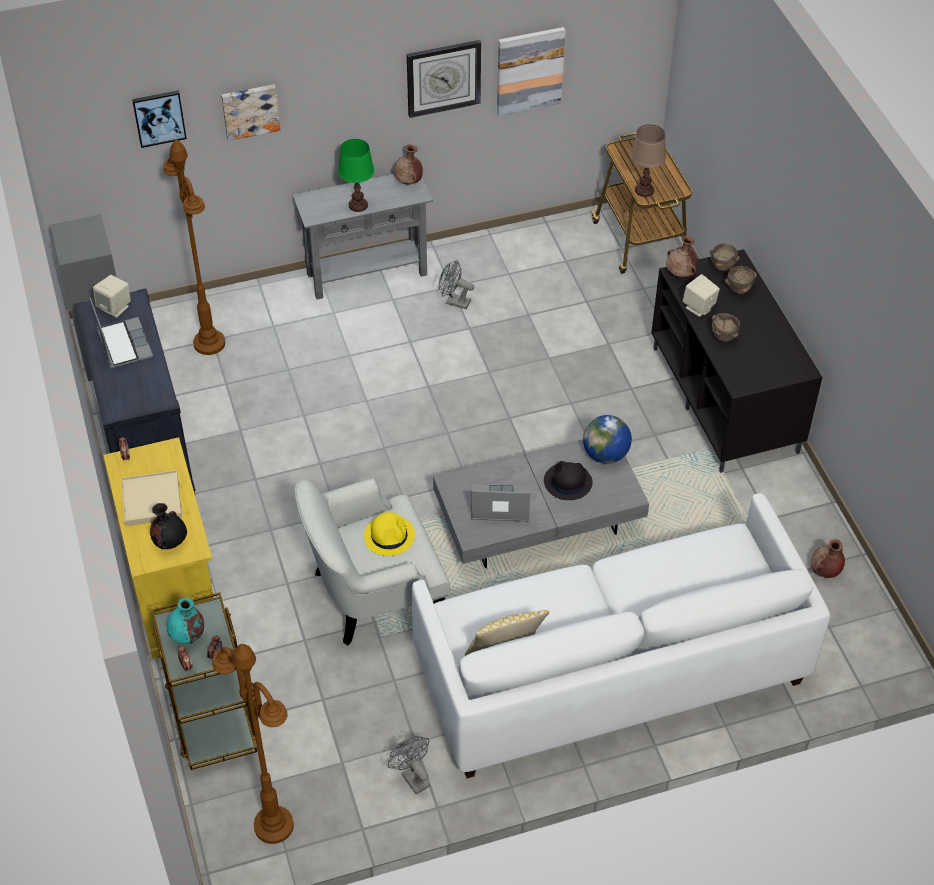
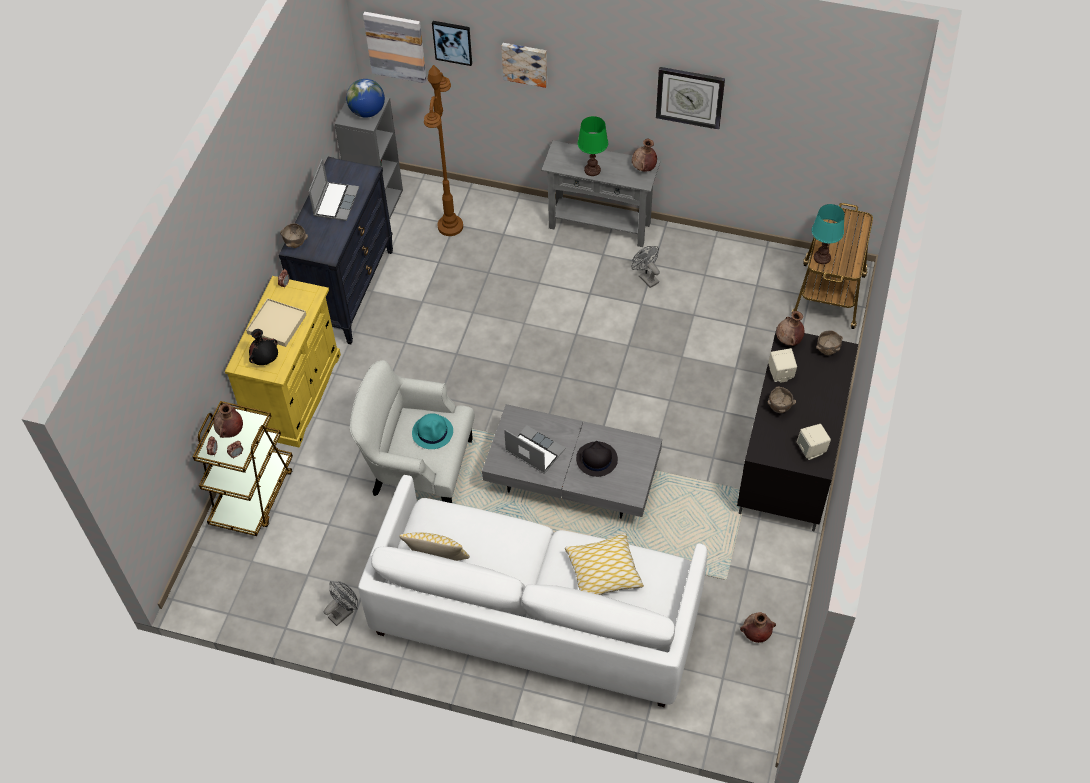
camera: 35 degrees right, 5 degrees up
beige speaker [93,275,131,318] -> beige speaker moved to [797,424,831,460]
turquoise vase [167,597,204,644] -> brown vase [213,403,243,438]
brown floor lamp [212,644,294,844] -> none
yellow hat [364,512,415,556] -> turquoise hat [412,413,453,449]
grey fan [388,736,430,794] -> grey fan turned 45 degrees clockwise [324,581,358,626]
picture [497,27,565,116] -> picture moved to [363,12,427,83]
globe [583,415,632,464] -> globe moved to [346,79,385,118]
brown table lamp [630,124,666,197] -> turquoise table lamp [812,204,845,264]
brown bowl [725,266,757,294] -> brown bowl moved to [280,223,308,248]
none -> pillow [565,533,644,595]

